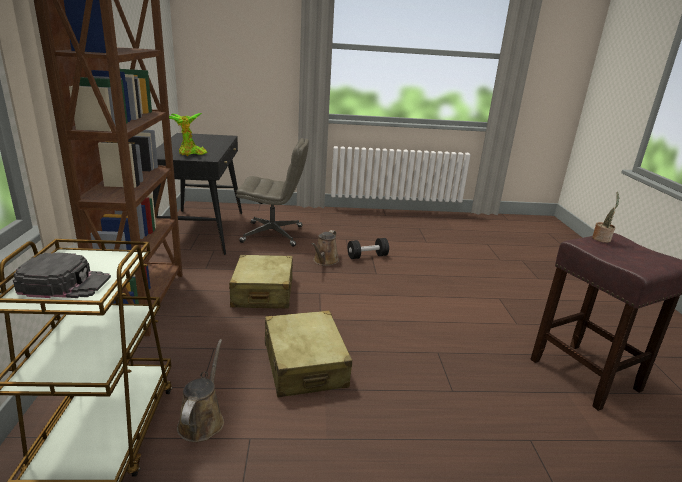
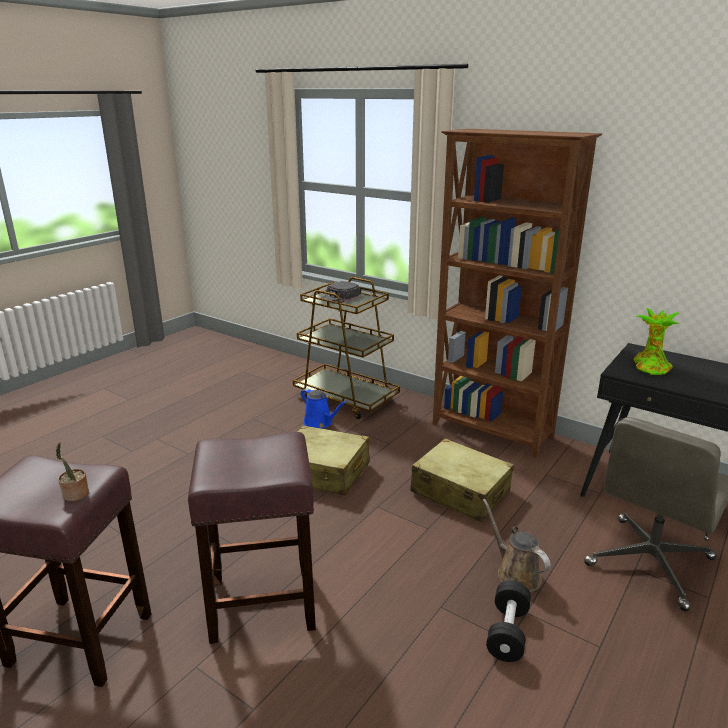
camera: 130 degrees right, 0 degrees up
brown watering can [177,339,224,442] -> blue watering can [301,388,347,429]
none -> brown stool [188,432,316,644]

